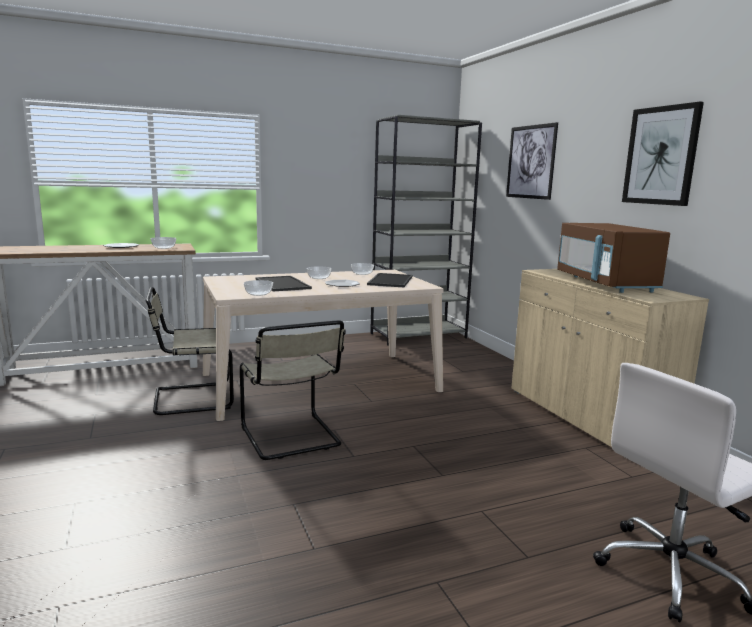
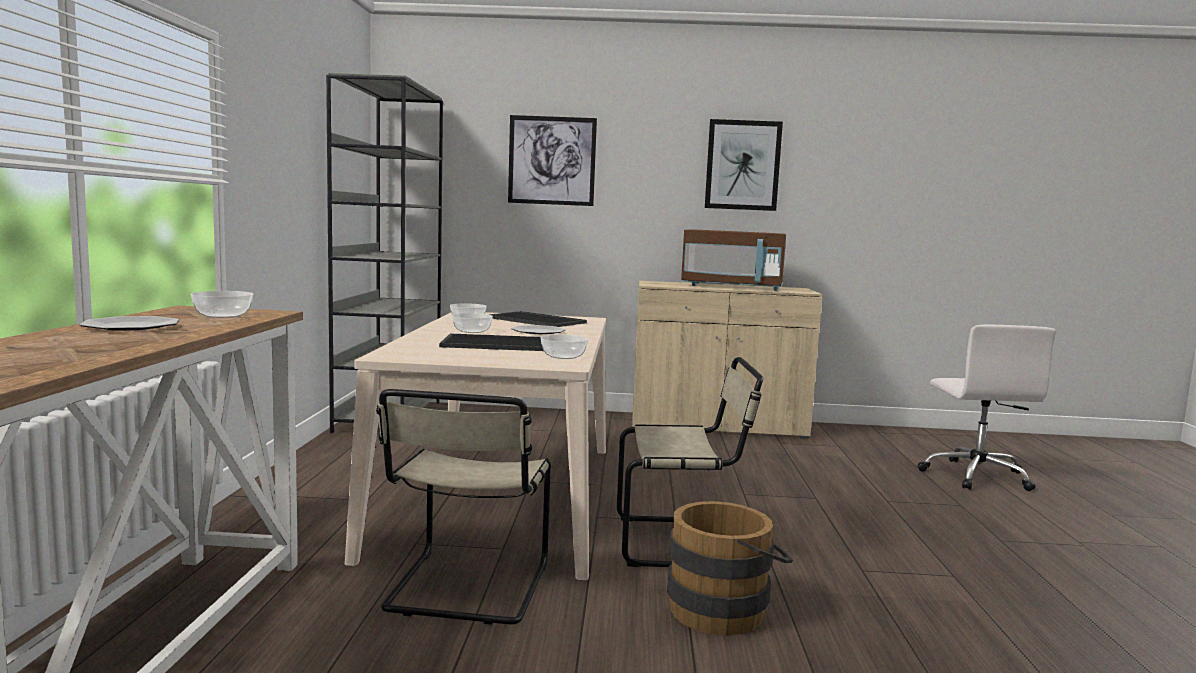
camera: 65 degrees left, 5 degrees down
none -> brown bucket [667,501,793,636]

